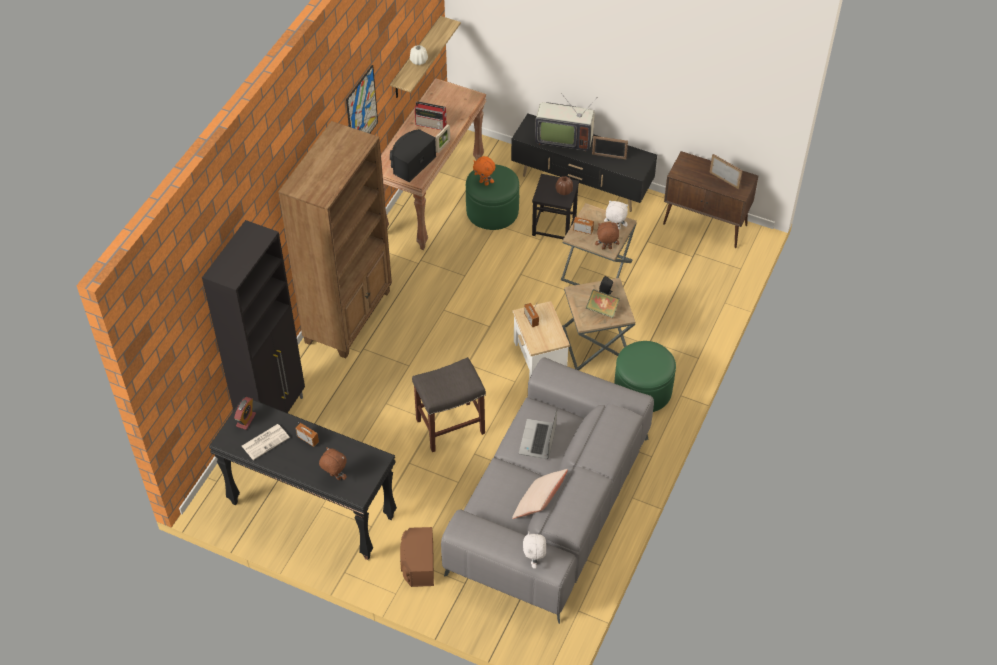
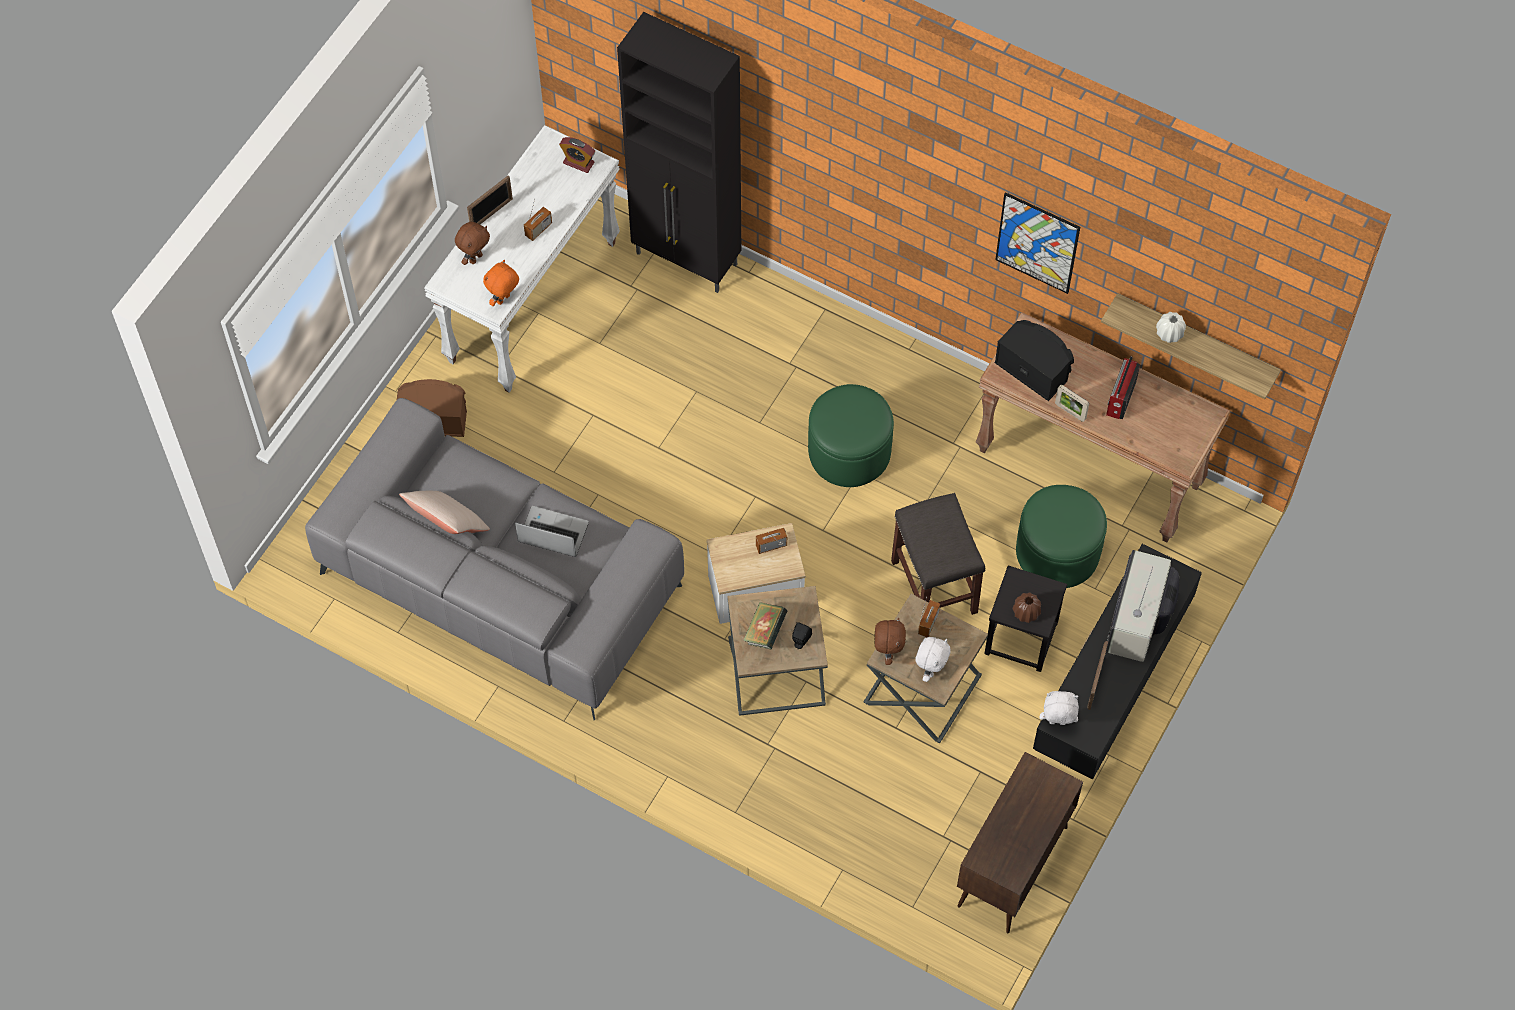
camera: 95 degrees right, 10 degrees up
black console table [209,396,397,560] -> white console table [424,125,620,393]
newspaper [242,424,290,460] -> none
brown bookcase [278,121,392,358] -> none
grey stool [412,357,486,452] -> grey stool moved to [891,493,985,615]
orange plush toy [473,156,495,186] -> orange plush toy moved to [483,260,519,306]
white plush toy [523,532,546,569] -> white plush toy moved to [1040,691,1079,725]
green ottoman [614,341,676,412] -> green ottoman moved to [808,384,894,487]
picture frame [709,154,743,189] -> picture frame moved to [467,176,513,224]

